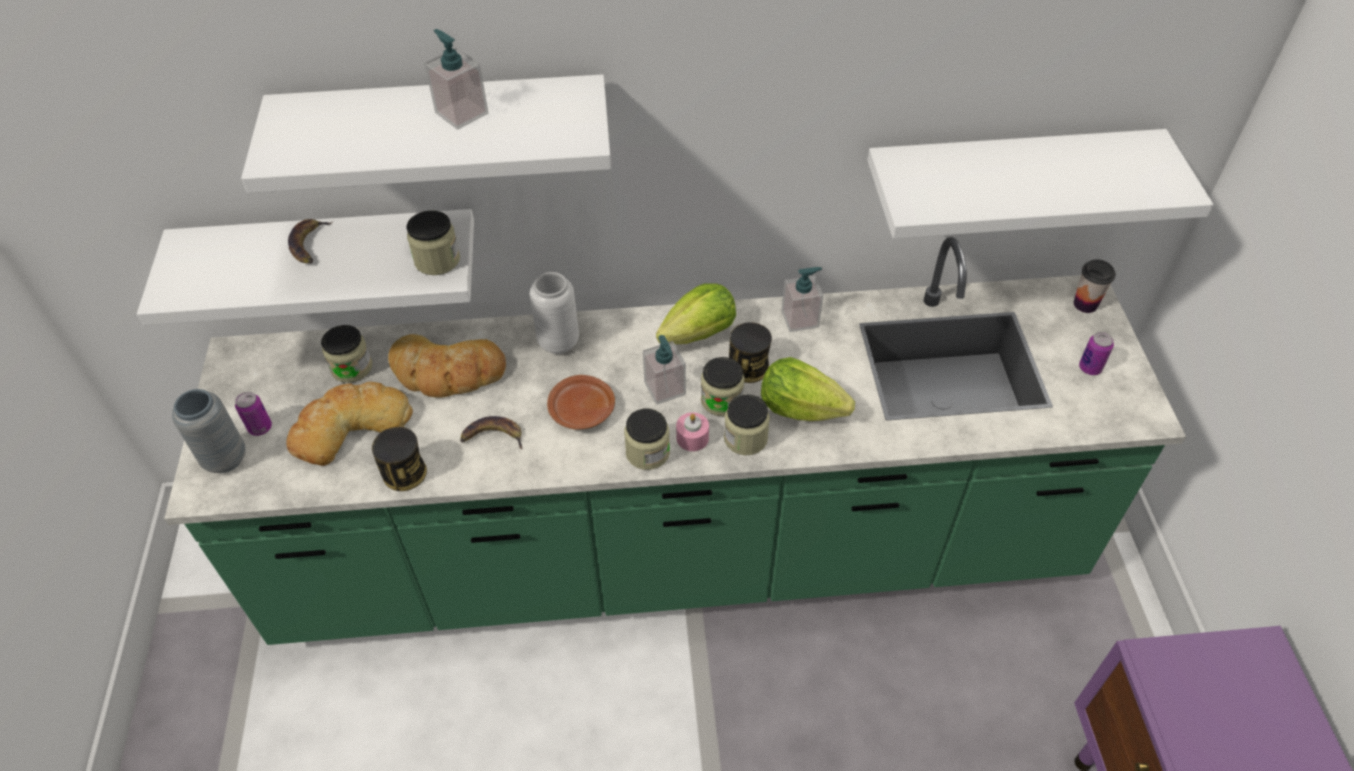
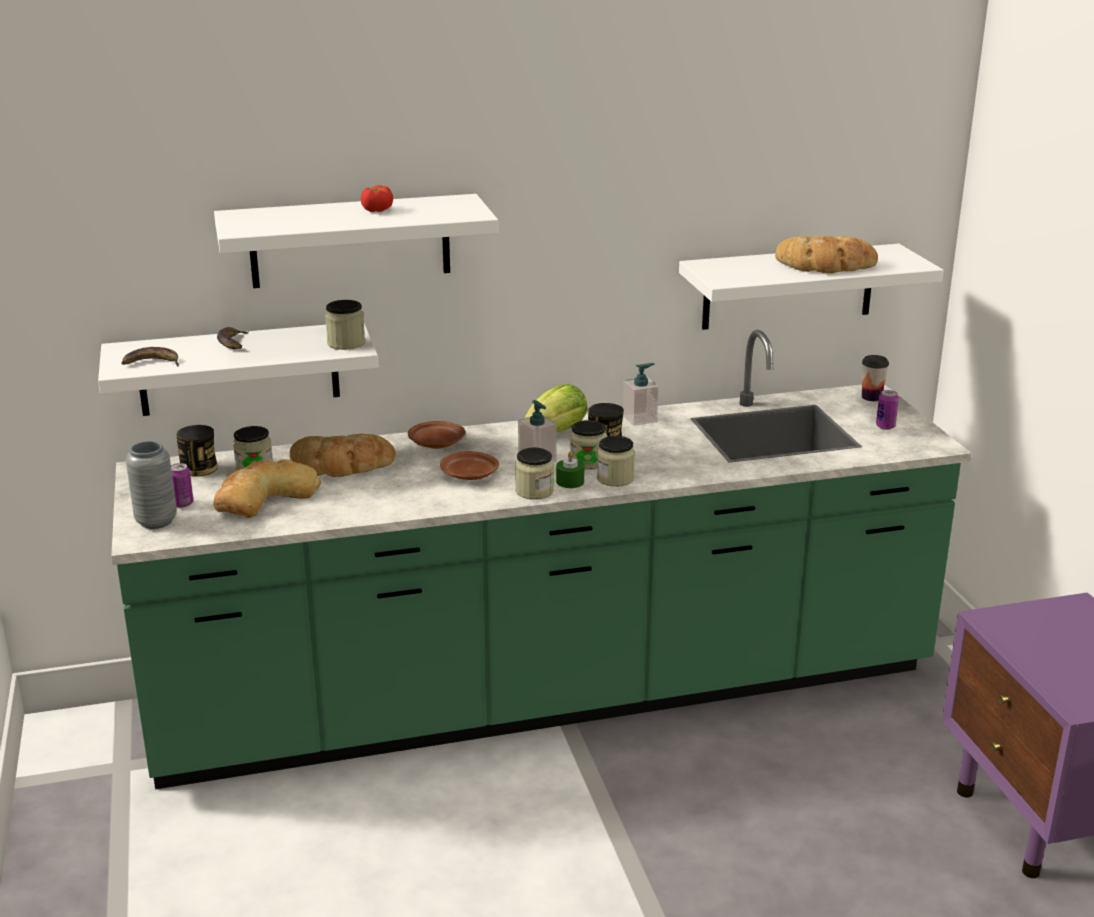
camera: 10 degrees left, 25 degrees down
can [372,427,427,491] -> can moved to [176,425,218,476]
soap dispenser [424,29,488,130] -> tomato [361,185,393,212]
banana [460,416,523,449] -> banana moved to [121,347,180,366]
white vase [529,272,579,354] -> brown plate [408,421,465,449]
pink candle [676,412,709,451] -> green candle [556,451,584,488]
lettuce [761,357,855,421] -> none
none -> bread [775,236,878,273]

